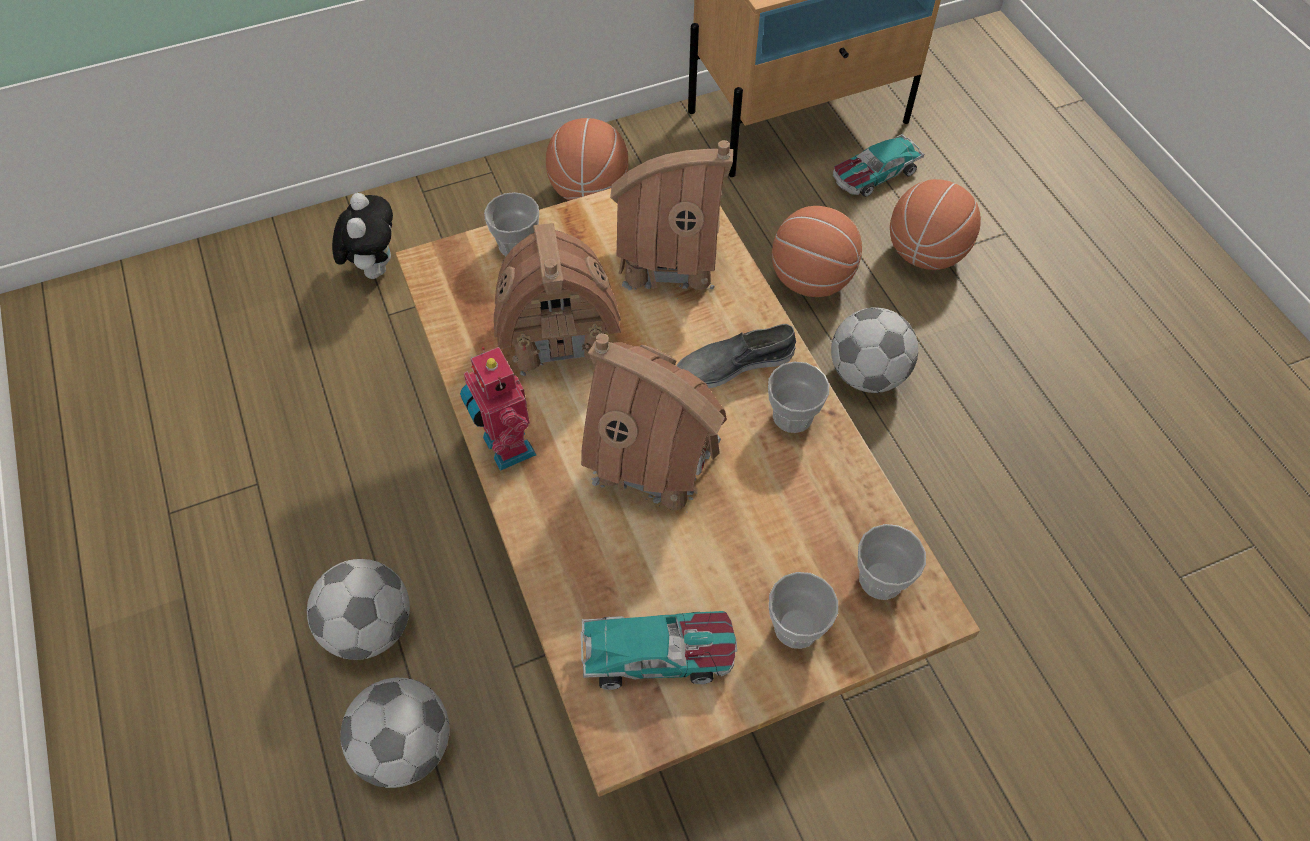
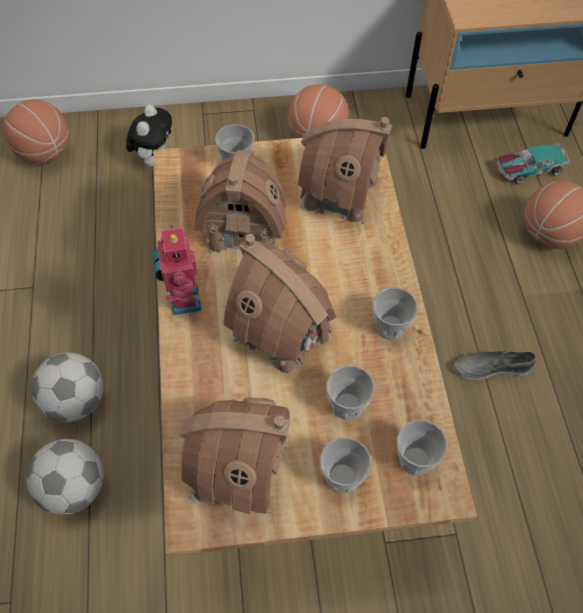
camera: 15 degrees right, 0 degrees up
toy car [581,611,737,690] -> toy house [178,397,291,519]
grey shoe [677,324,796,388] -> grey shoe moved to [453,351,536,380]
basketball [772,206,862,297] -> basketball moved to [3,99,69,164]
football [831,307,918,393] -> none
none -> cup [326,365,375,420]

